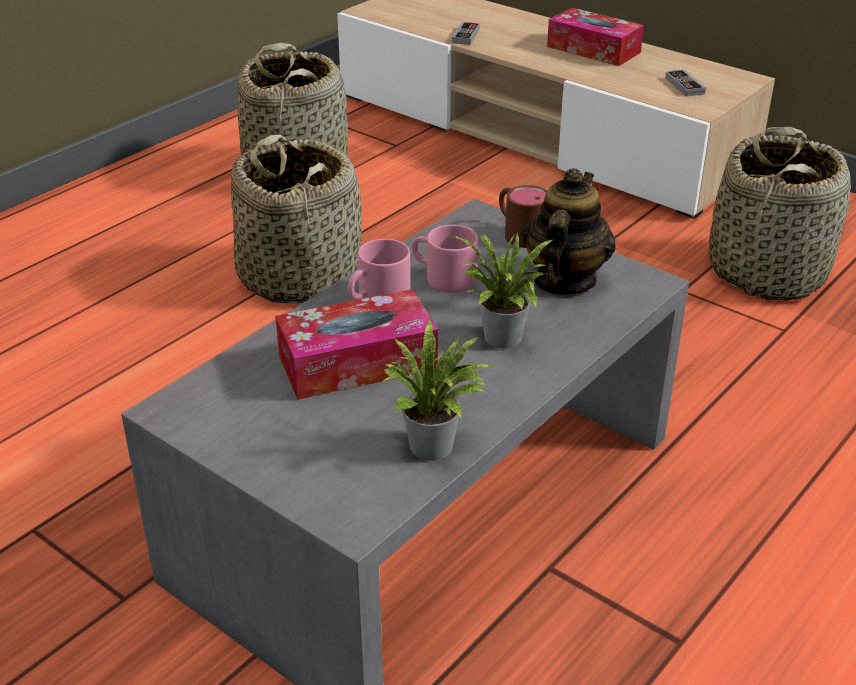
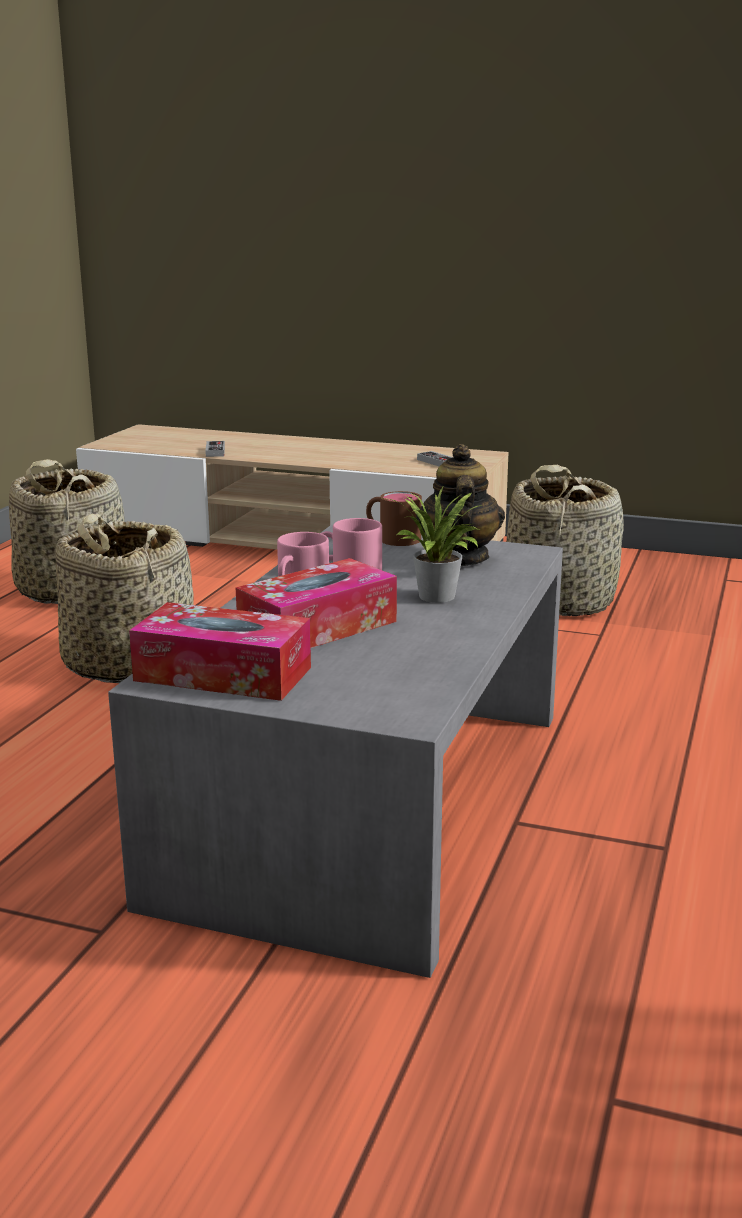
camera: 20 degrees left, 15 degrees down
potted plant [383,319,495,460] -> none
tissue box [547,8,644,66] -> tissue box moved to [129,602,311,701]

